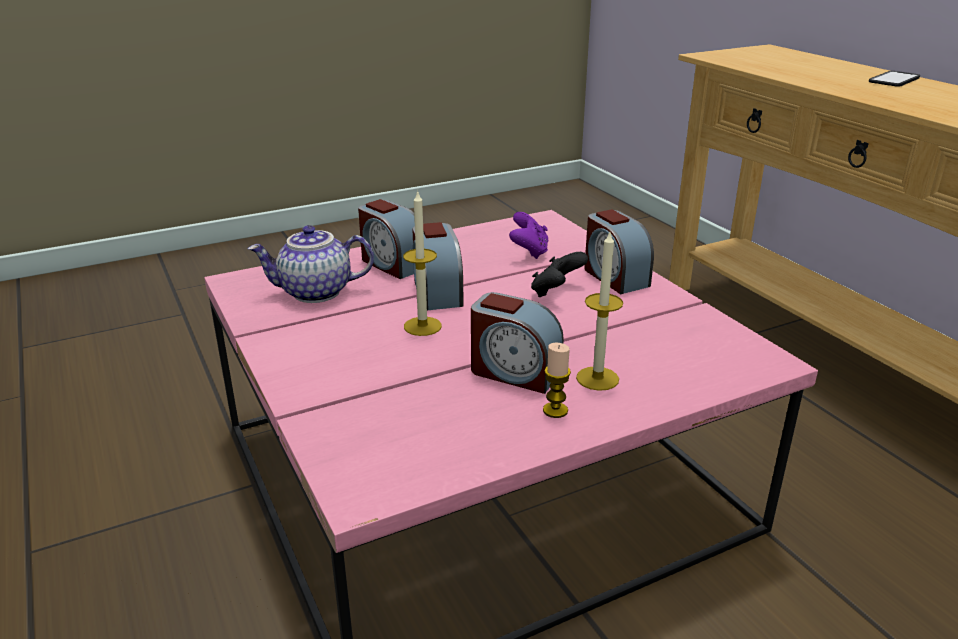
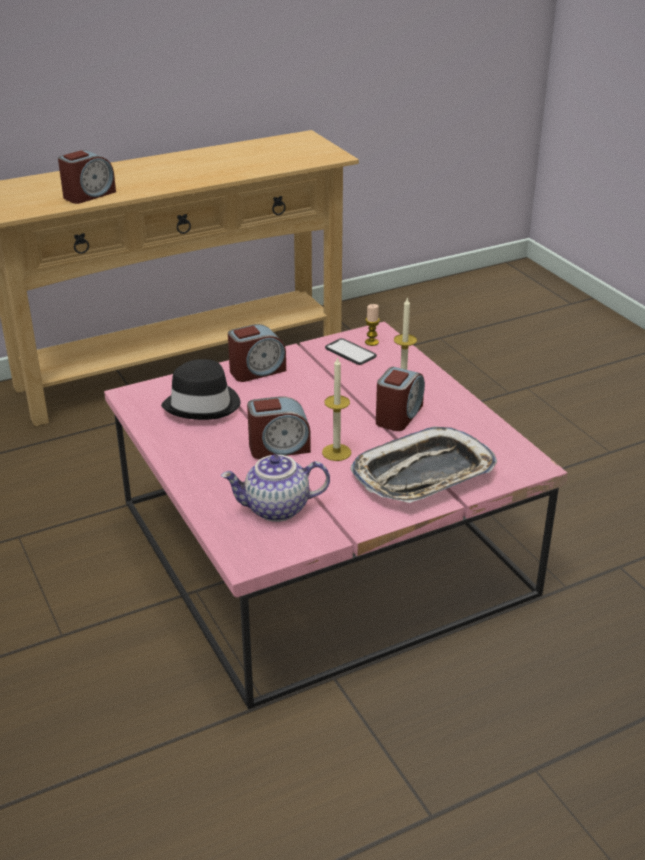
camera: 90 degrees left, 5 degrees up
teapot [247,225,374,303] -> teapot turned 90 degrees clockwise [221,455,330,522]
alarm clock [358,199,415,279] -> alarm clock moved to [58,150,116,204]
purple game controller [509,212,549,259] -> black hat [161,359,240,420]
black game controller [531,252,588,297] -> none
candle [543,343,571,418] -> candle moved to [365,304,380,346]
phone [869,71,920,87] -> phone moved to [325,338,377,365]
none -> tray [350,427,497,503]

